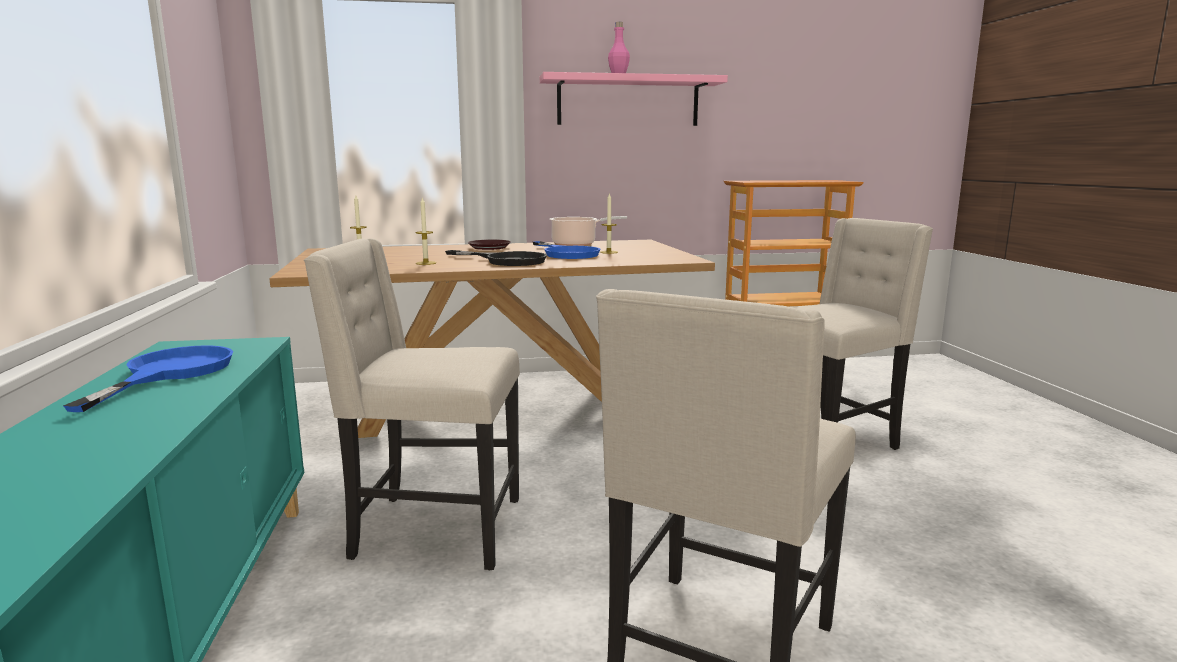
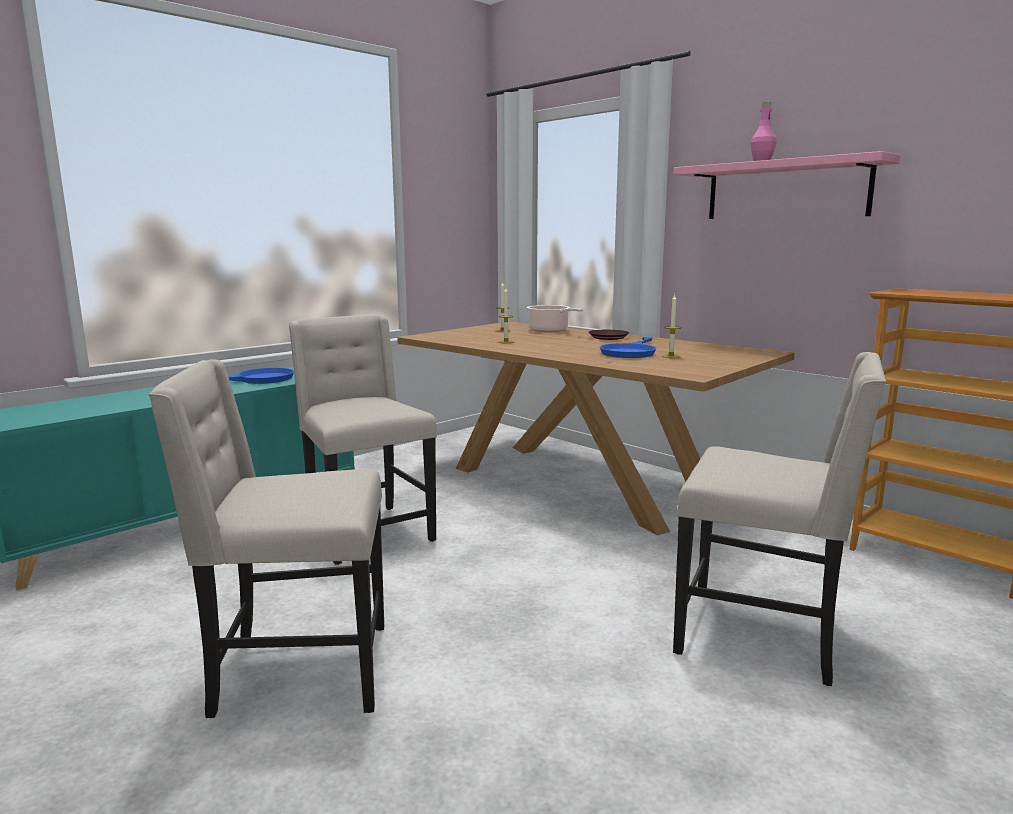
camera: 55 degrees right, 0 degrees up
black frying pan [445,250,547,266] -> none
cooking pot [550,216,627,246] -> cooking pot moved to [527,305,583,332]

